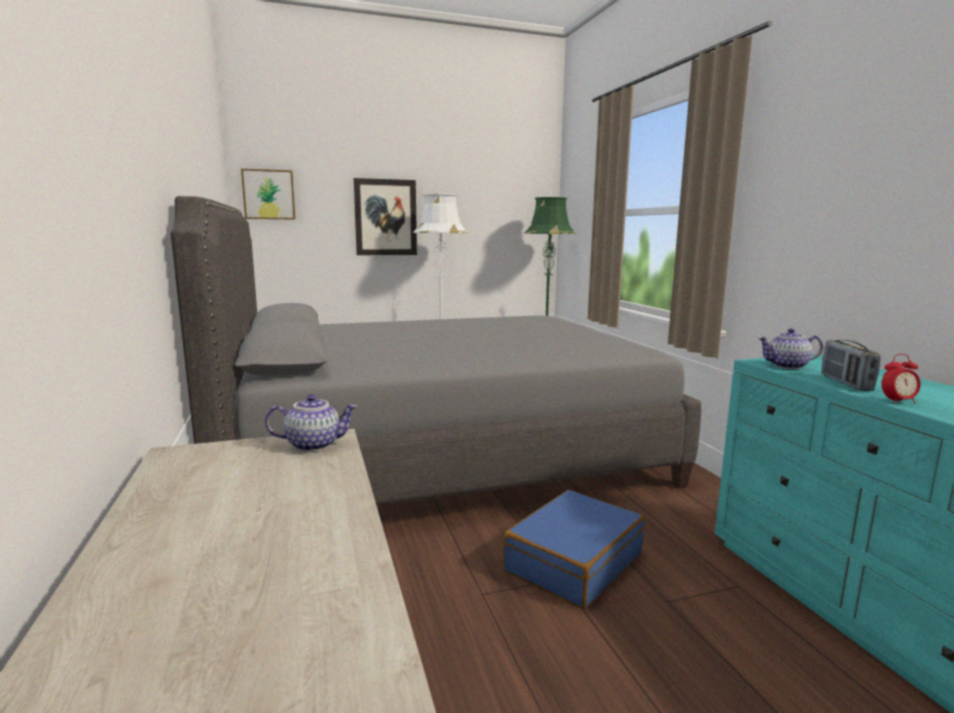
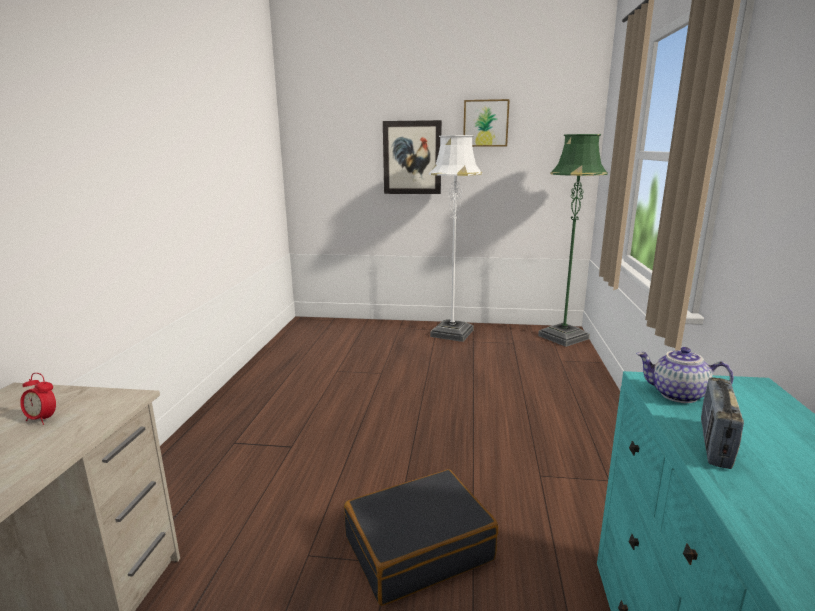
camera: 25 degrees right, 5 degrees up
grey bed [171,196,701,506] -> none
picture [241,169,295,219] -> picture moved to [463,99,510,147]
teapot [265,394,358,452] -> none
blue suitcase [503,490,645,609] -> black suitcase [344,469,498,606]
alarm clock [881,354,921,404] -> alarm clock moved to [20,373,56,425]

